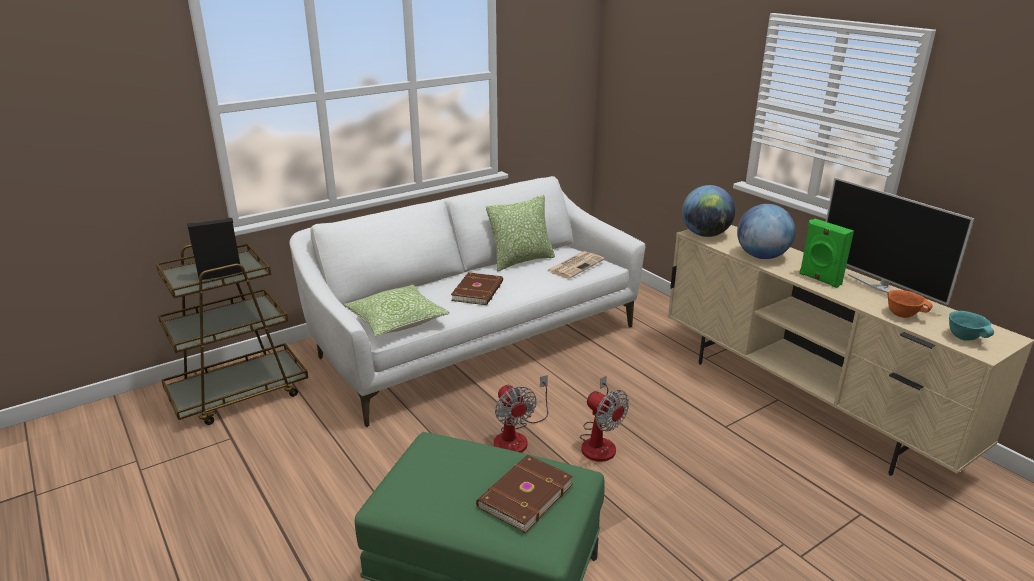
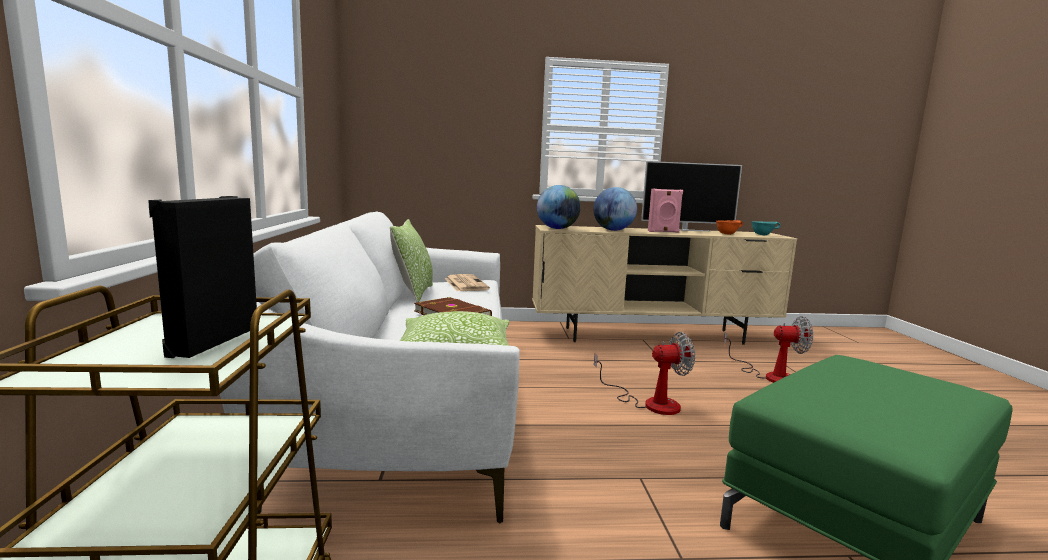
camera: 60 degrees left, 15 degrees down
brown book [476,455,573,533] -> none
fan [494,375,548,453] -> fan moved to [724,316,813,383]
green speaker [799,219,854,288] -> pink speaker [648,189,683,233]

